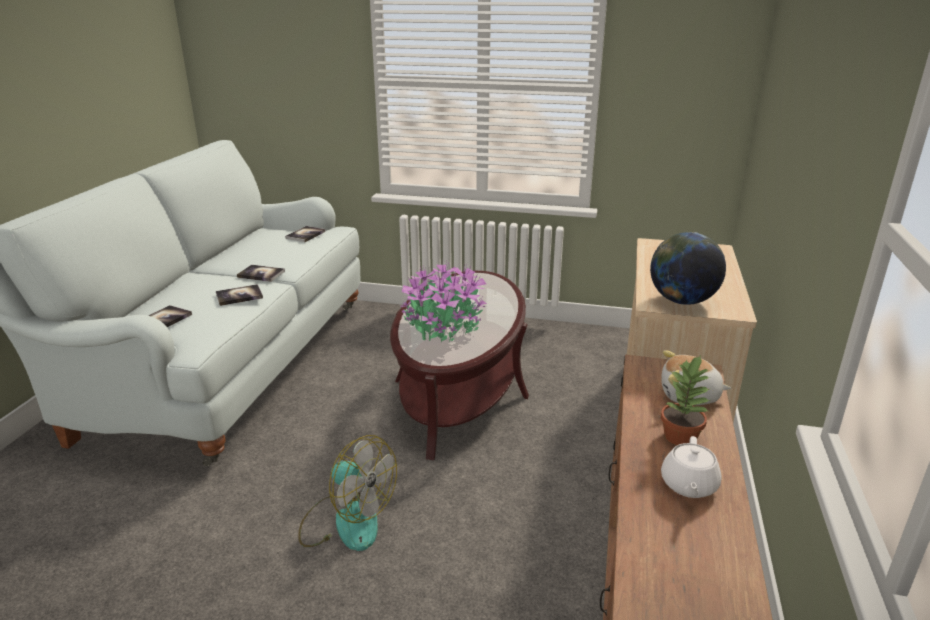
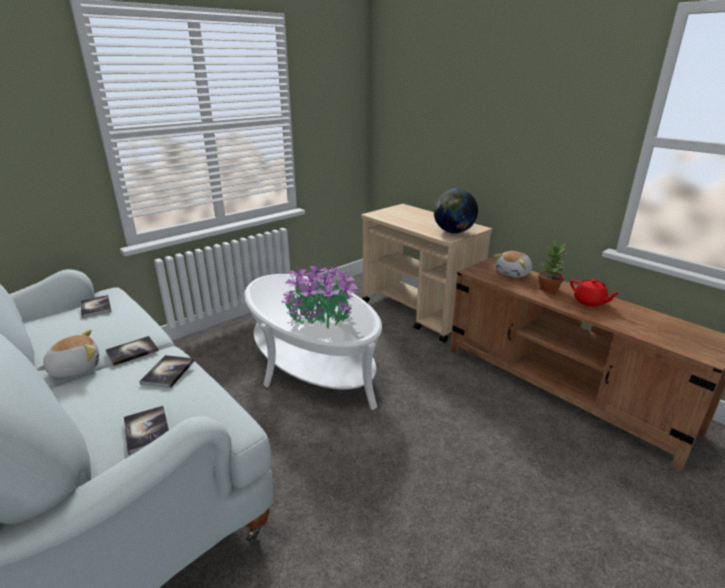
camera: 55 degrees left, 0 degrees up
fan [298,435,397,551] -> none
brown coffee table [390,271,529,460] -> white coffee table [244,274,382,410]
white teapot [661,436,722,498] -> red teapot [570,279,620,306]
none -> plush toy [37,329,99,378]

